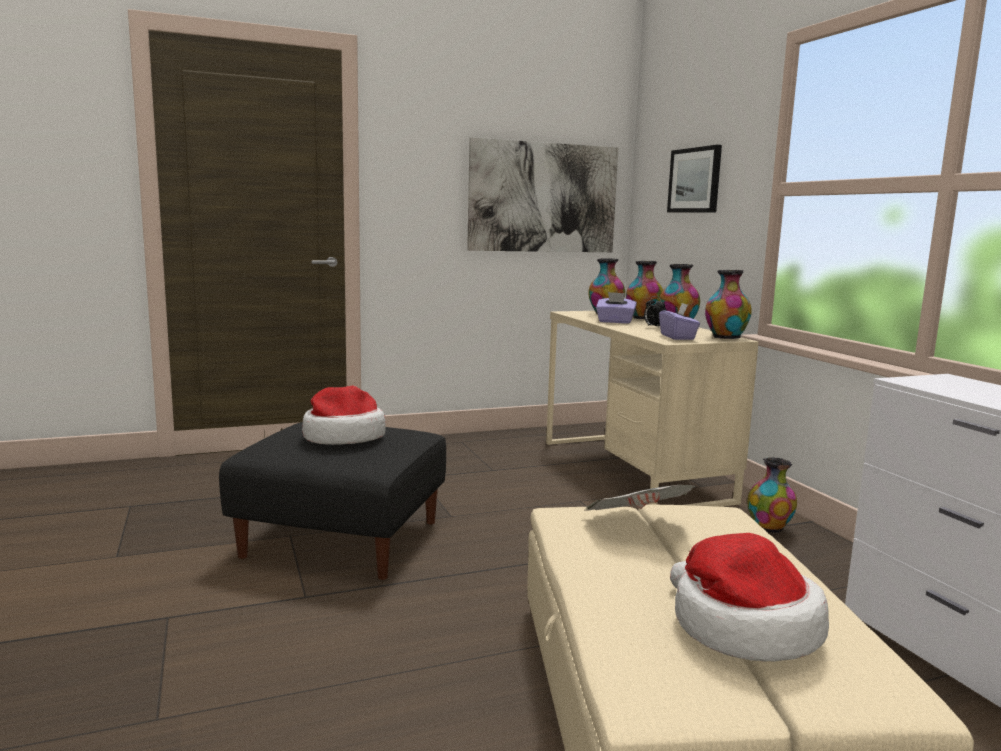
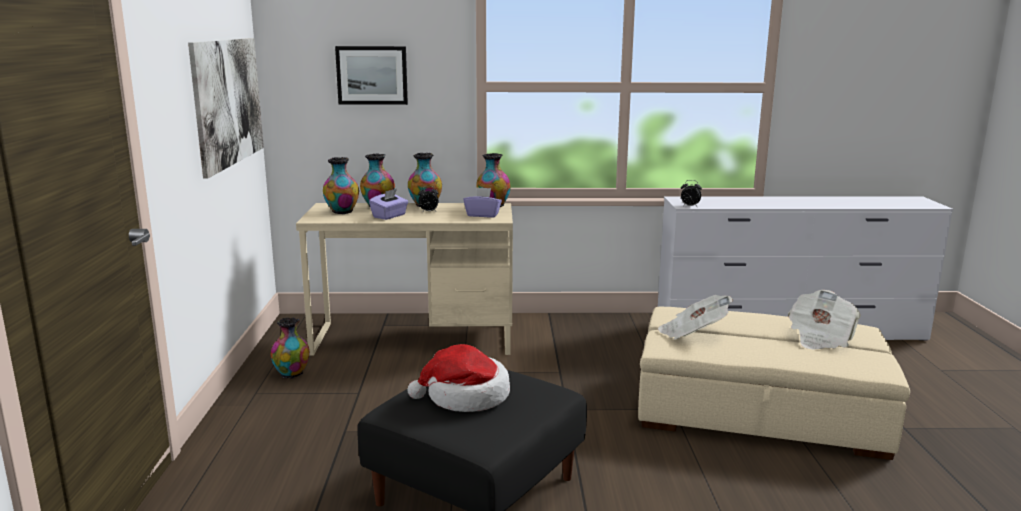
camera: 70 degrees left, 5 degrees up
hat [670,533,829,662] -> newspaper [788,290,861,350]
vase [747,457,797,533] -> vase moved to [271,318,310,378]
none -> alarm clock [681,180,702,206]

